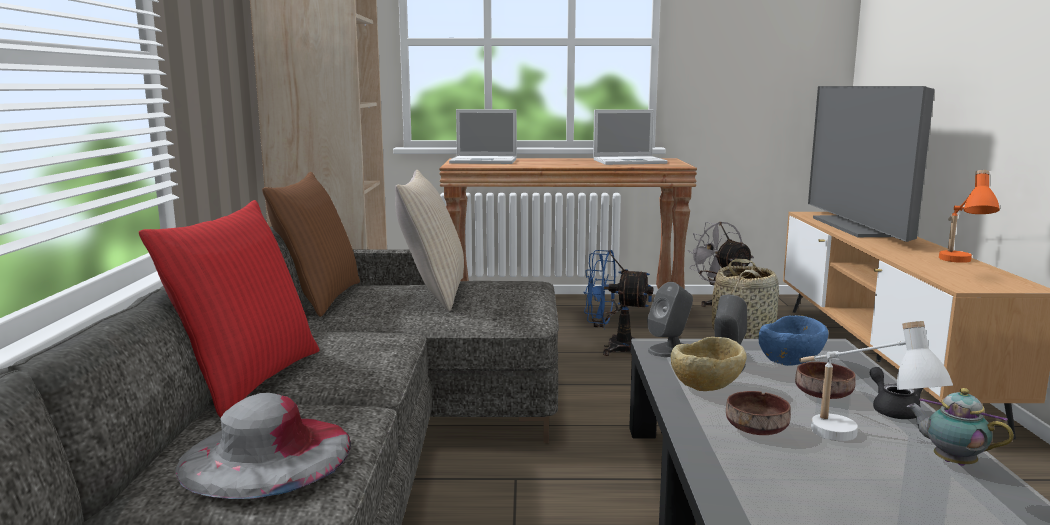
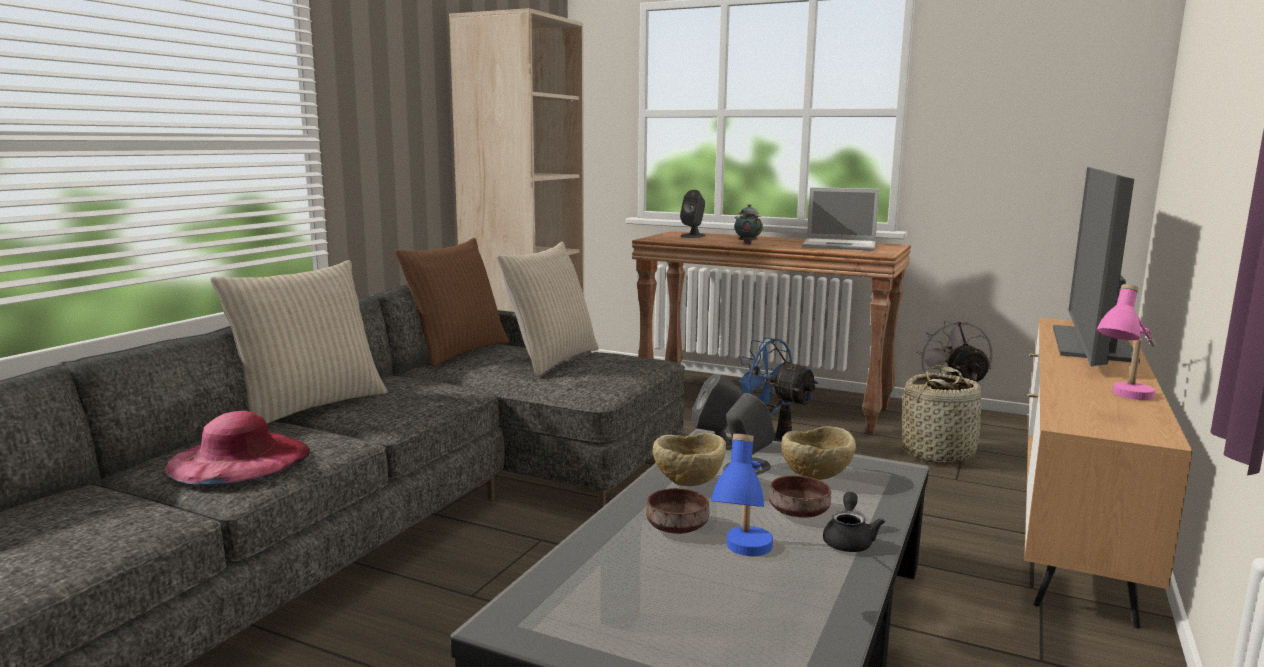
camera: 25 degrees right, 0 degrees up
red pillow [139,200,320,418] -> beige pillow [210,260,388,424]
grey hat [176,393,351,499] -> pink hat [165,411,310,485]
laptop [449,109,517,164] -> grey speaker [680,190,705,238]
blue bowl [759,315,829,366] -> beige bowl [781,426,856,480]
white table lamp [799,321,953,441] -> blue table lamp [711,434,773,556]
teapot [906,388,1014,466] -> teapot moved to [734,204,763,244]
orange table lamp [939,170,1000,263] -> pink table lamp [1096,284,1156,400]

